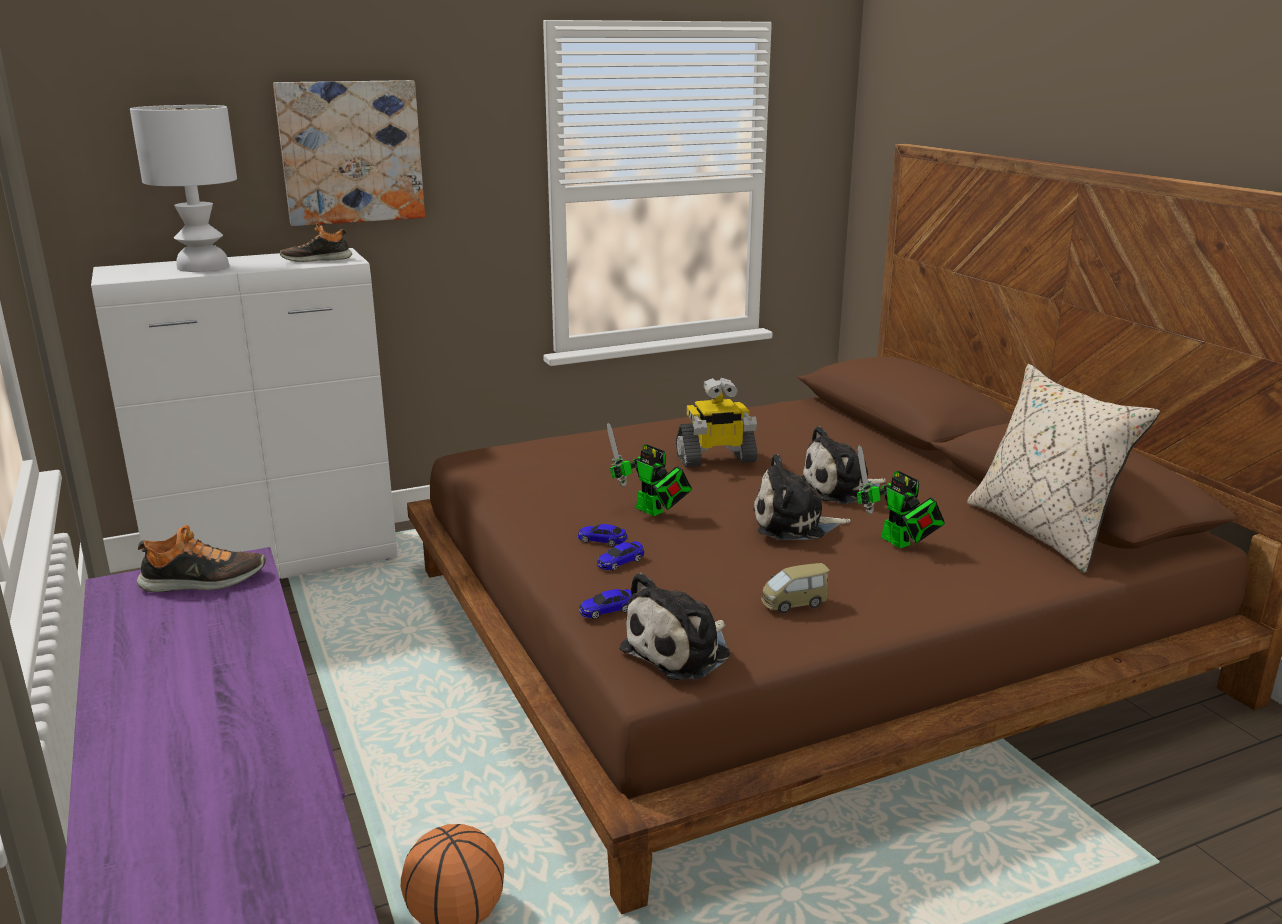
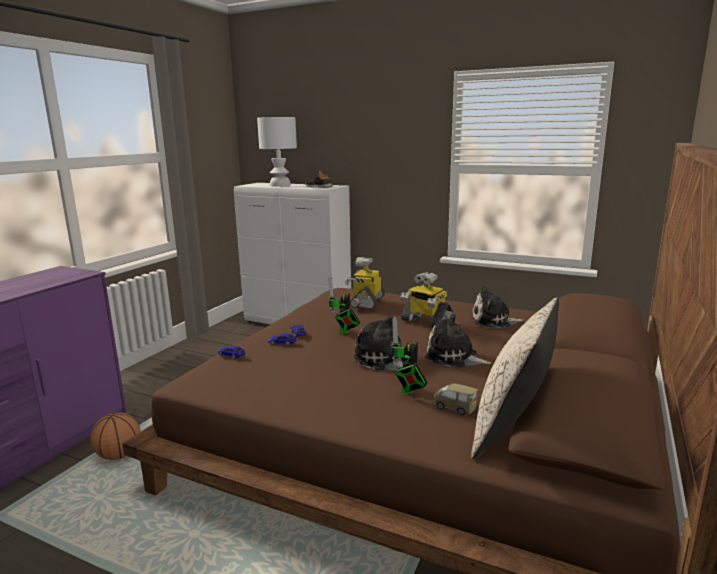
camera: 50 degrees right, 5 degrees down
shoe [137,525,266,592] -> none
picture [273,80,425,226] -> none
plush toy [620,572,730,680] -> plush toy moved to [472,284,525,328]
toy car [761,563,829,613] -> toy car moved to [433,383,478,416]
none -> toy robot [345,257,385,309]

